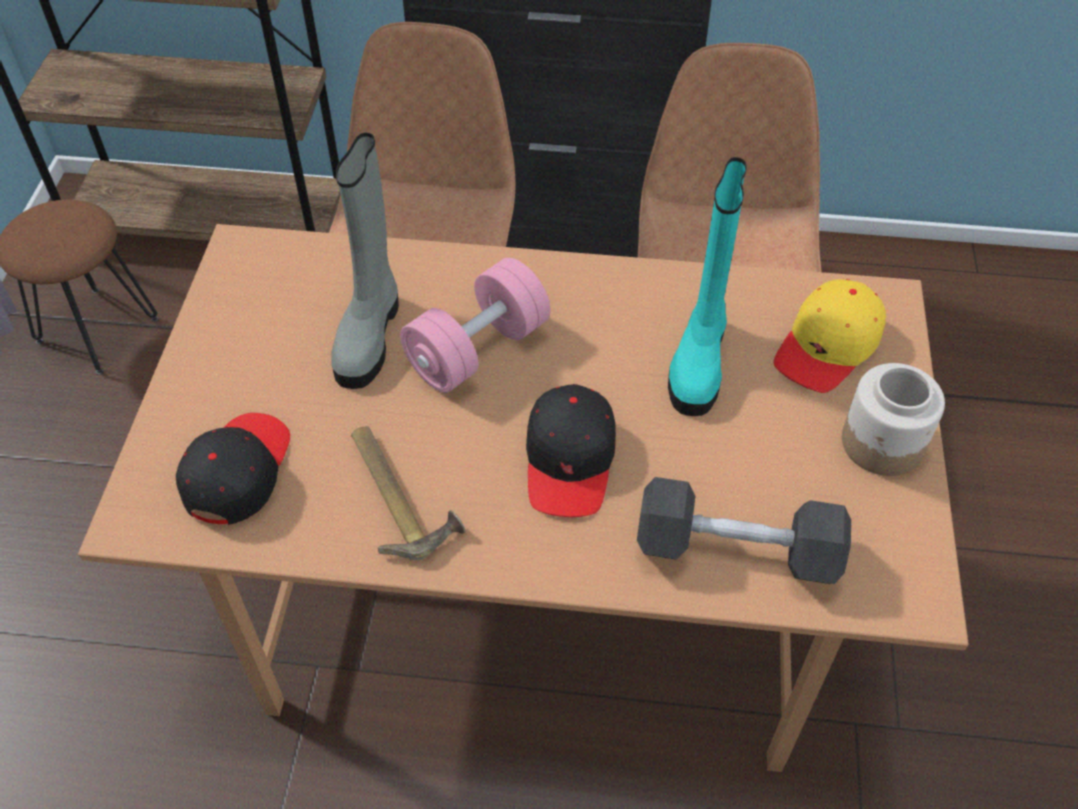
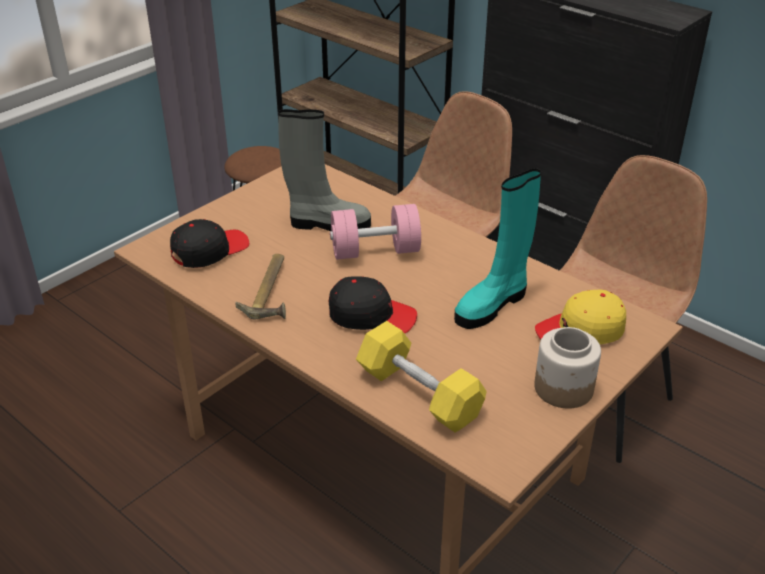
camera: 35 degrees right, 15 degrees down
grey boot [331,132,399,389] -> grey boot turned 135 degrees counterclockwise [278,109,371,231]
black cap [526,384,616,517] -> black cap turned 120 degrees counterclockwise [329,276,417,333]
black dumbbell [637,477,851,584] -> yellow dumbbell [356,321,487,433]

